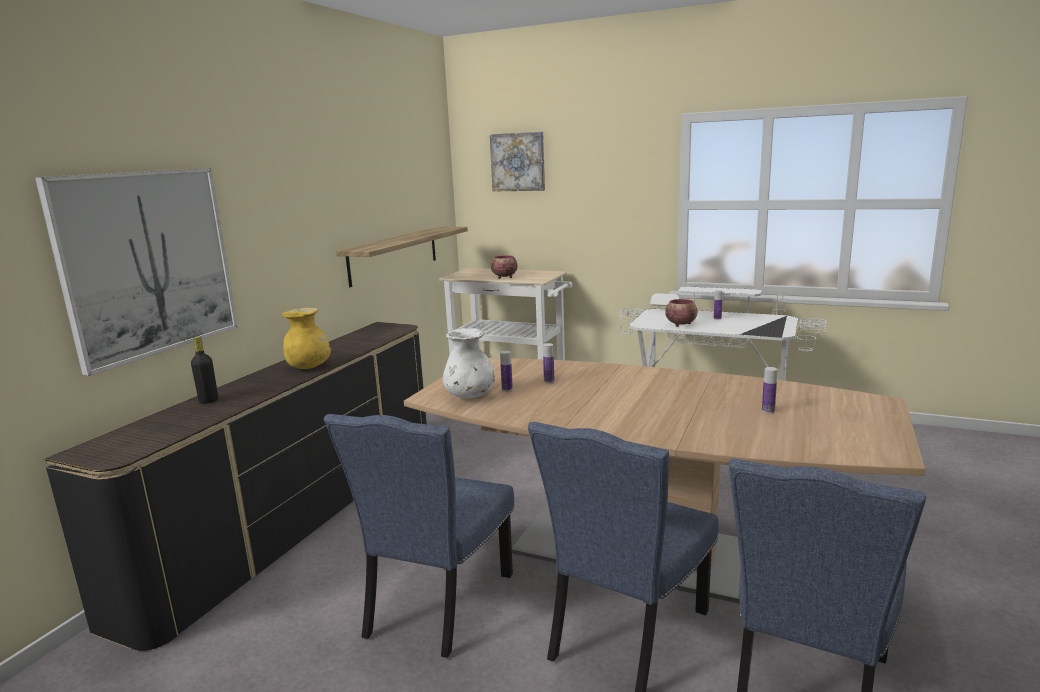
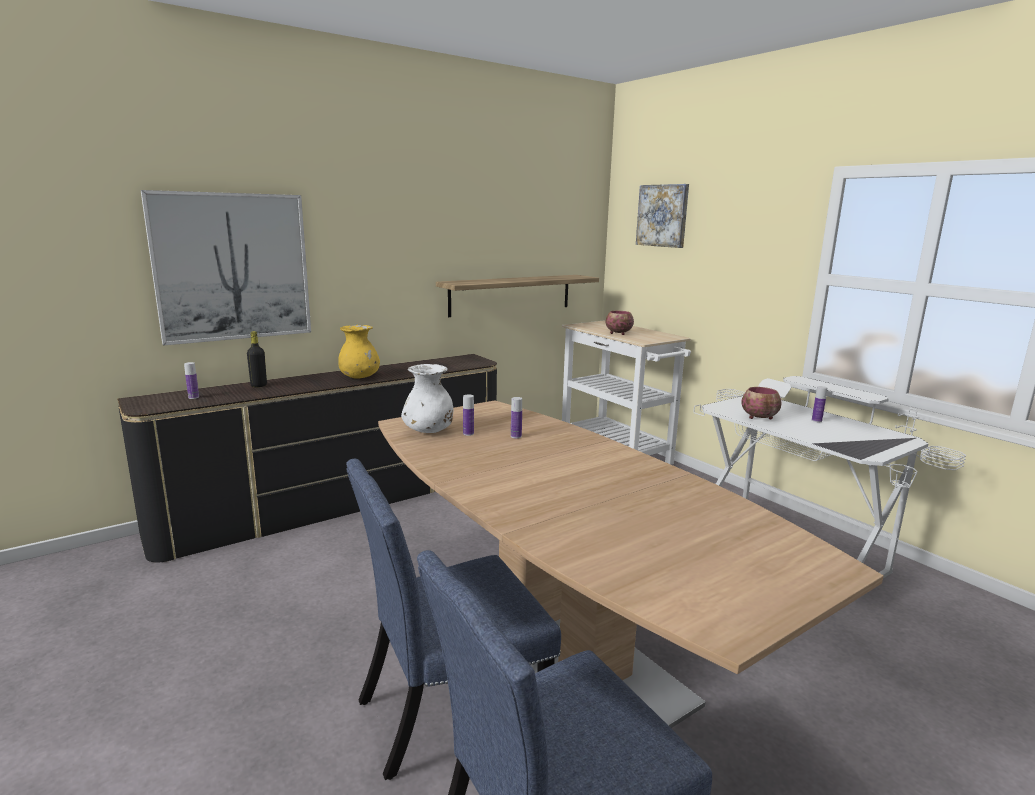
camera: 30 degrees right, 0 degrees up
blue chair [324,414,515,658] -> none
bottle [762,367,777,413] -> bottle moved to [184,362,199,399]

